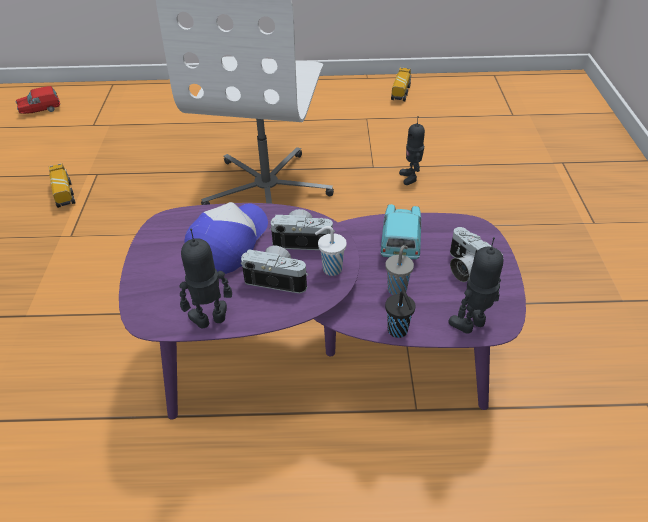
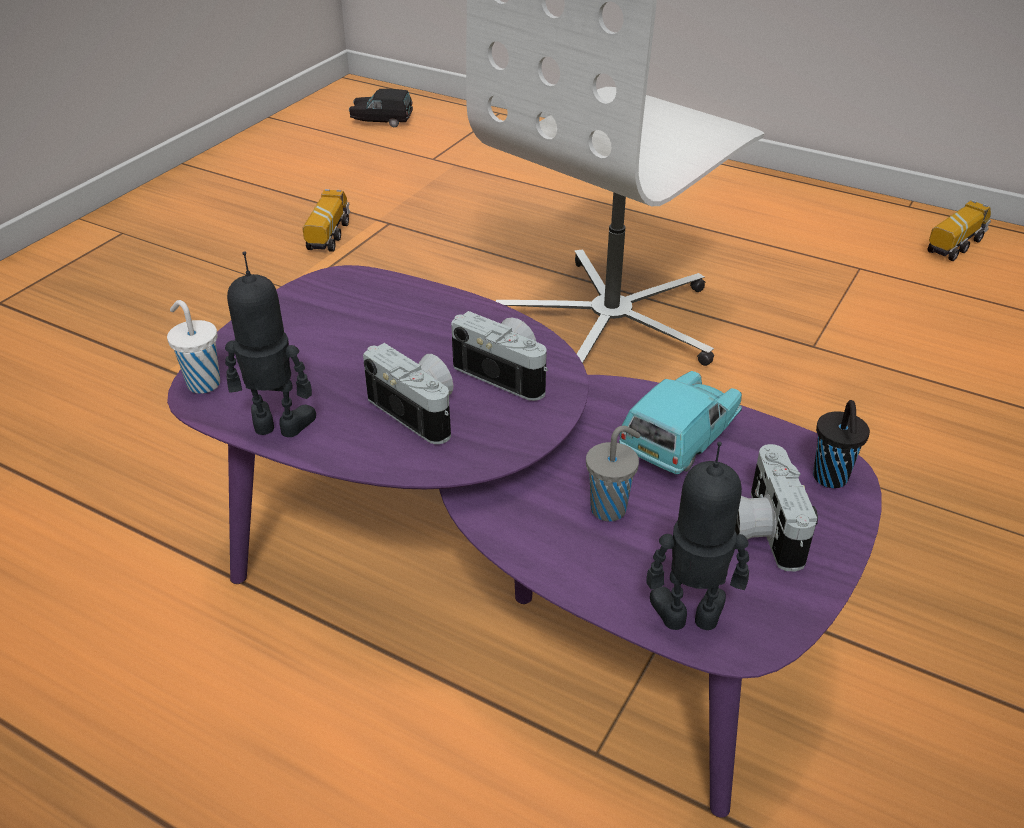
camera: 30 degrees right, 5 degrees down
red toy car [16,86,60,114] -> black toy car [349,89,413,127]
cap [184,202,268,274] -> none
white cup [315,226,347,276] -> white cup moved to [167,300,220,394]
black cup [385,291,416,338] -> black cup moved to [813,400,870,488]
toy robot [399,116,425,185] -> none

